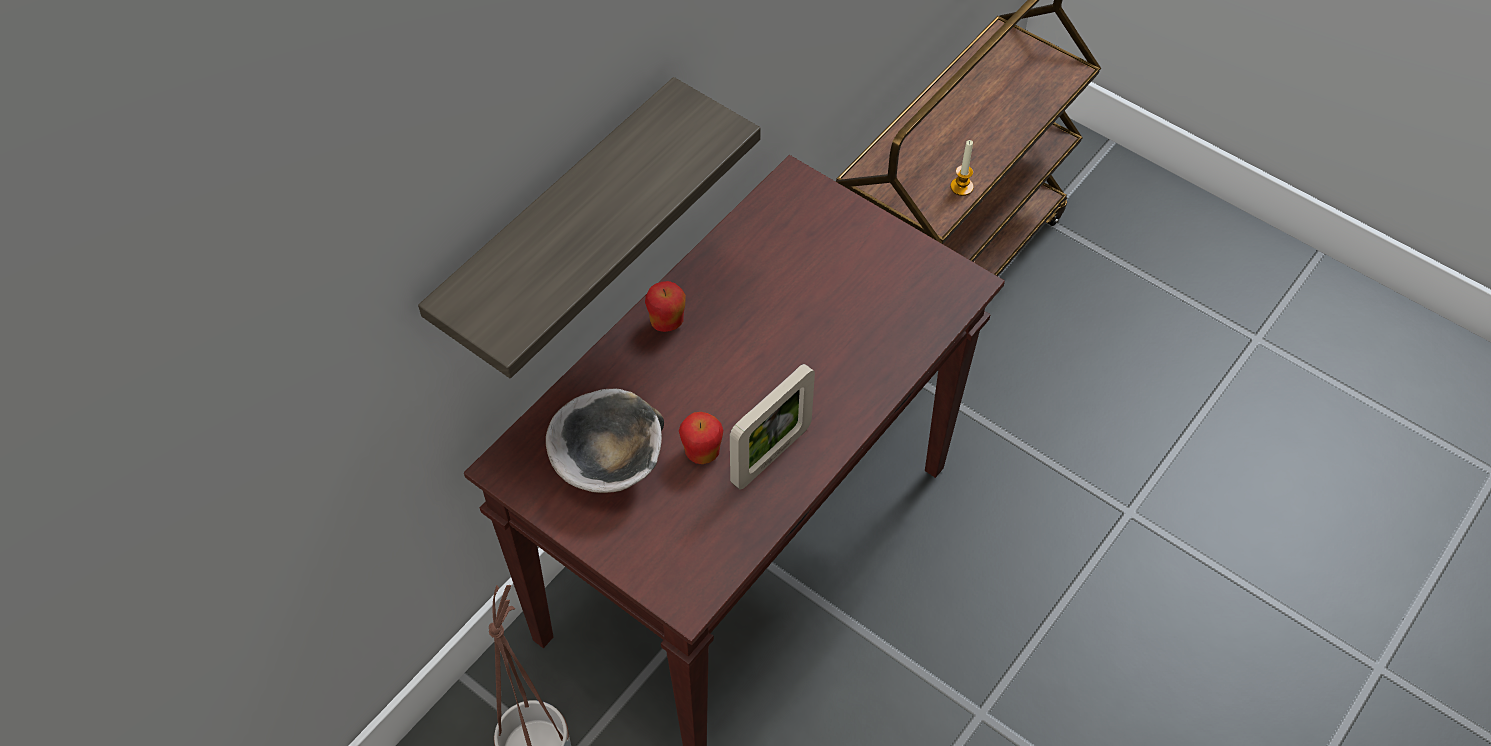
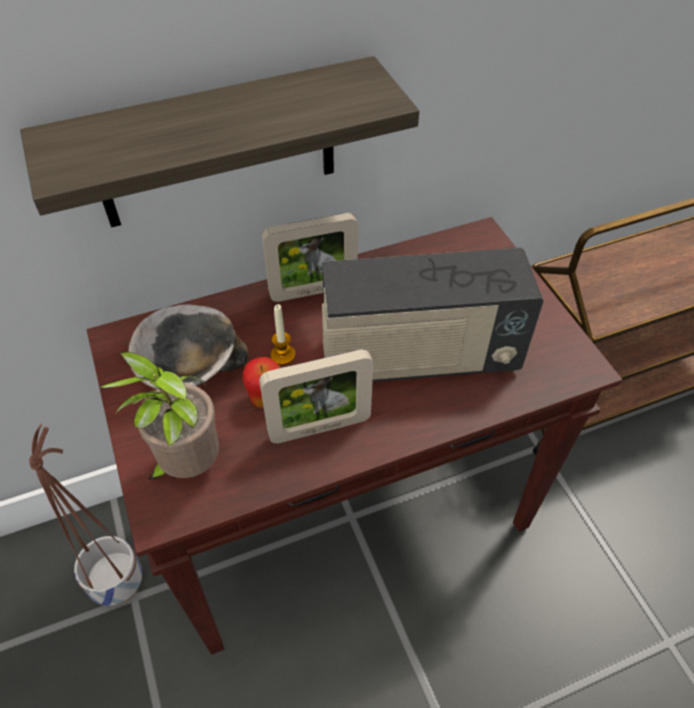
camera: 30 degrees right, 5 degrees down
apple [645,281,686,332] -> picture frame [262,213,358,302]
candle [950,140,974,196] -> candle moved to [271,304,295,365]
none -> potted plant [100,352,219,480]
none -> radio [322,248,544,382]

